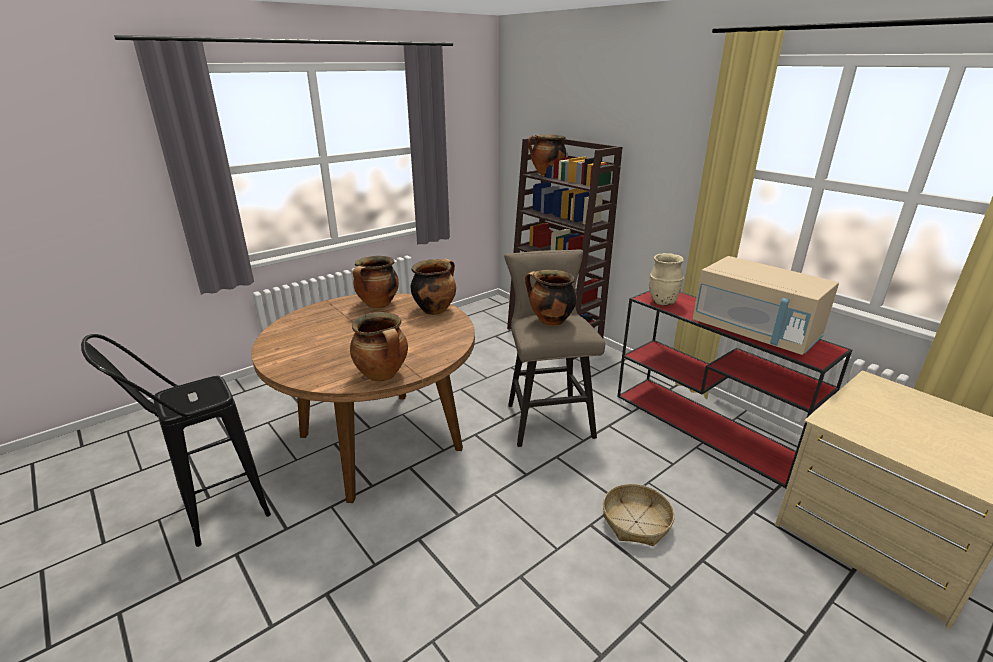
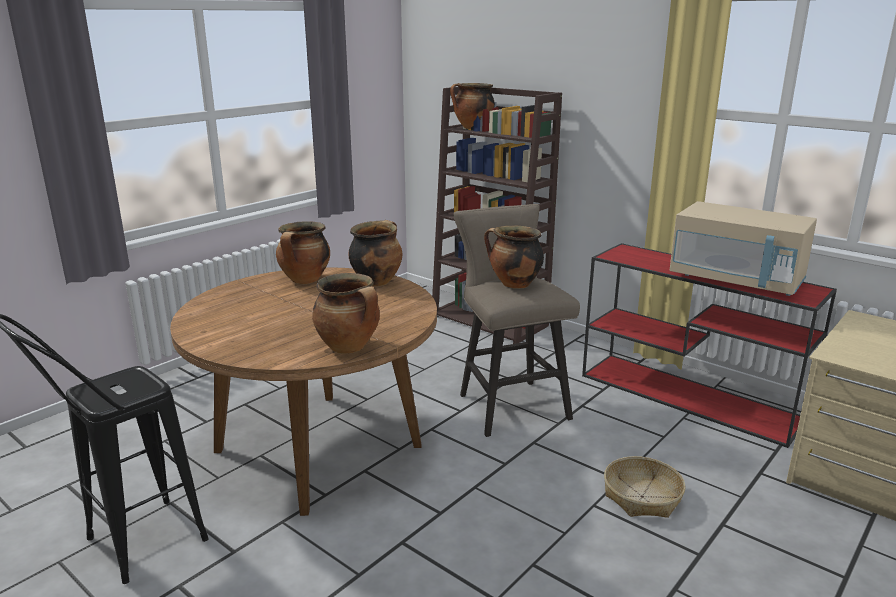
camera: 10 degrees left, 5 degrees down
beige vase [649,253,684,305] -> none

